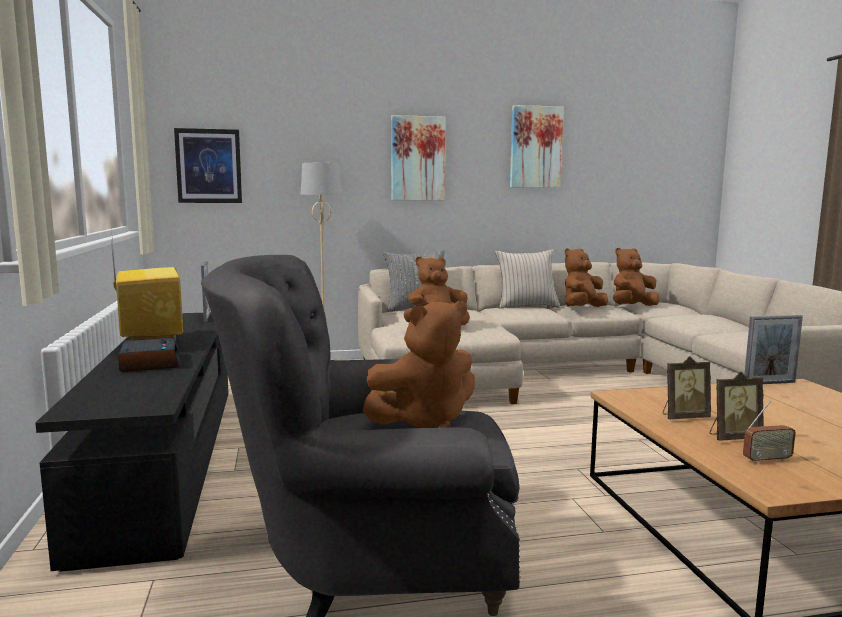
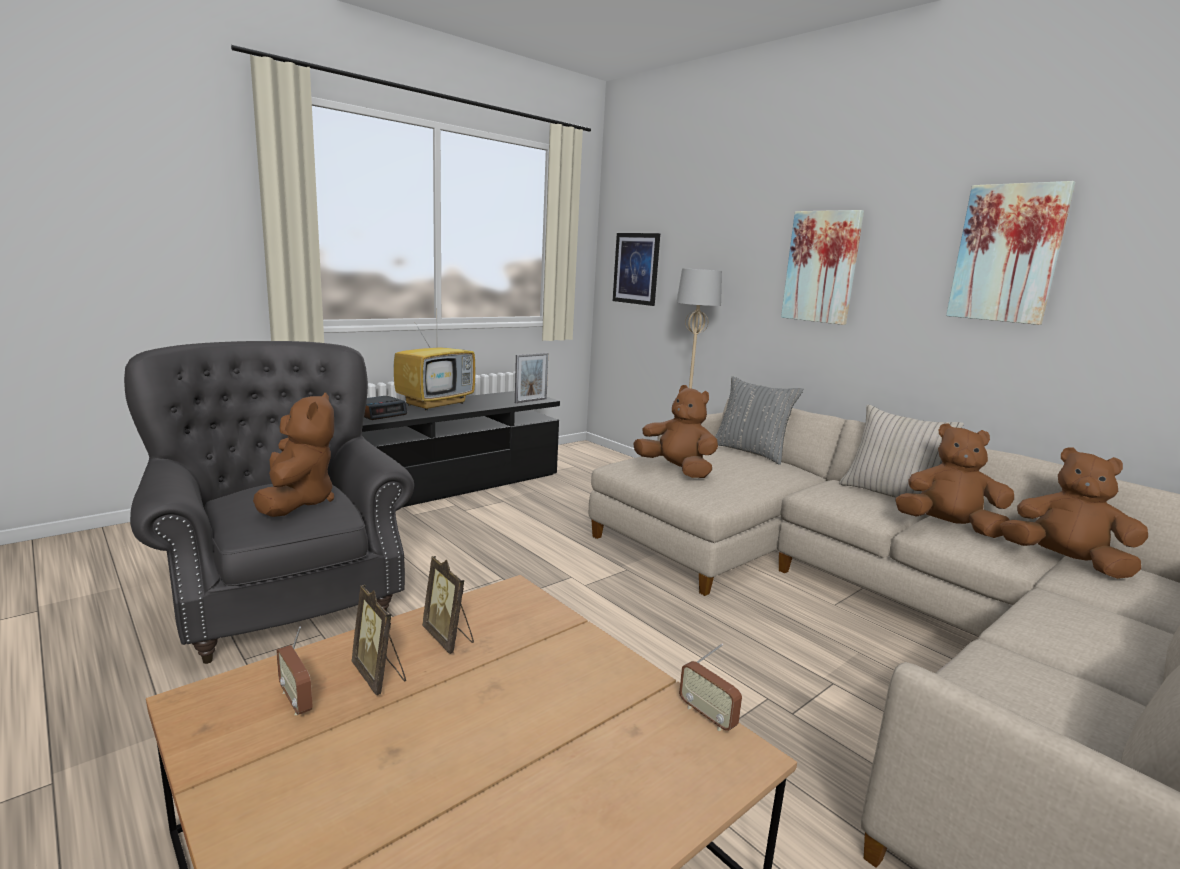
camera: 60 degrees right, 5 degrees up
brown plush toy [363,301,475,428] -> brown plush toy turned 135 degrees counterclockwise [253,393,334,517]
picture frame [744,315,803,384] -> radio [679,644,742,731]

